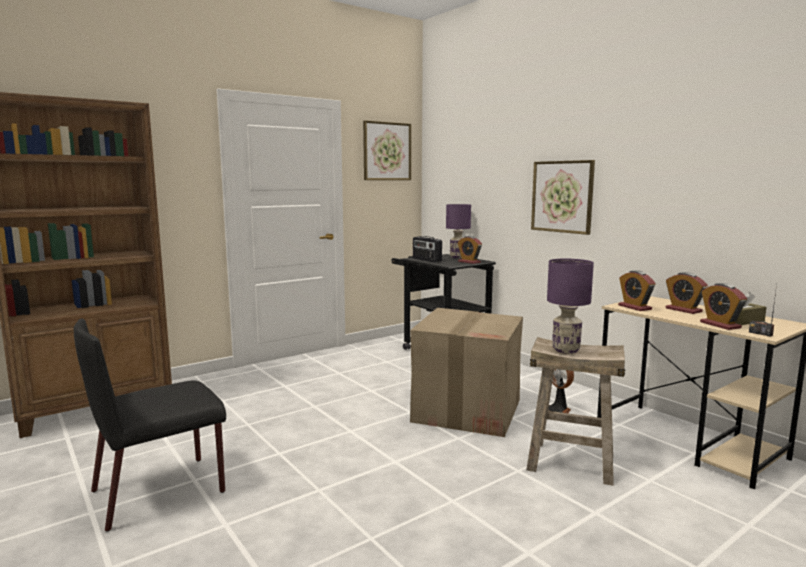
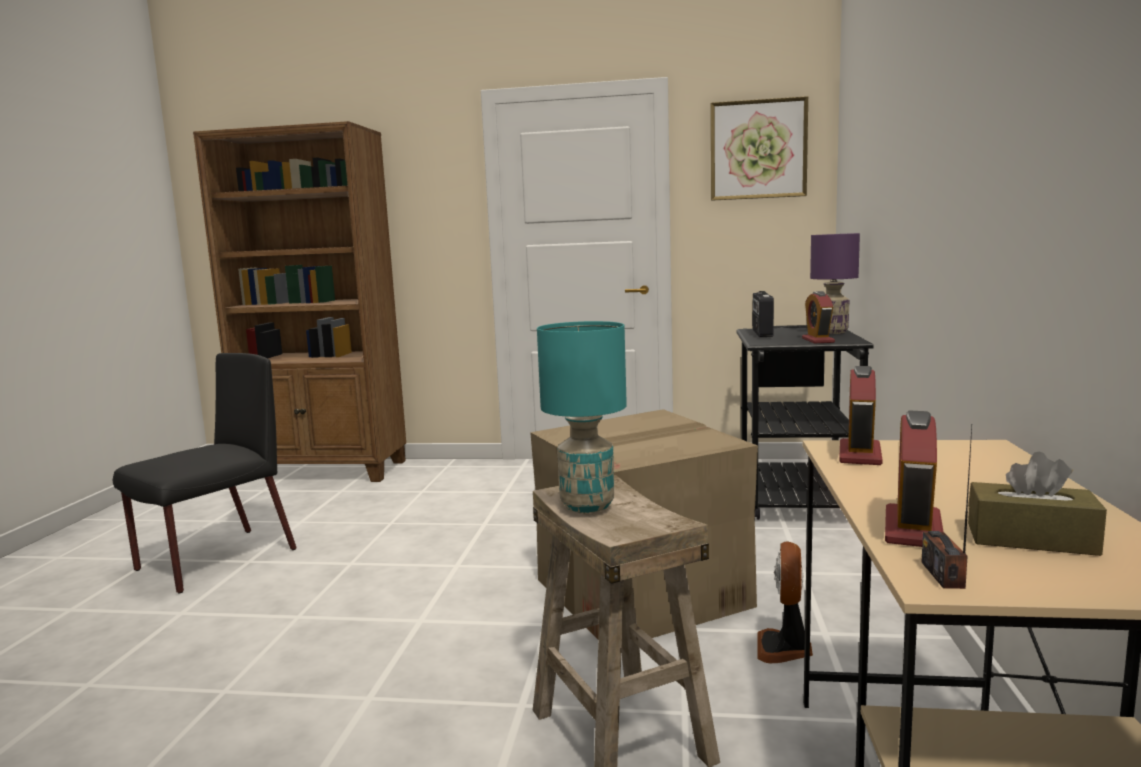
camera: 45 degrees right, 0 degrees up
black chair [74,319,226,532] -> black chair turned 120 degrees clockwise [113,353,297,594]
picture [531,160,595,235] -> none
purple table lamp [547,259,594,354] -> turquoise table lamp [537,321,627,513]
alarm clock [666,272,708,314] -> none

